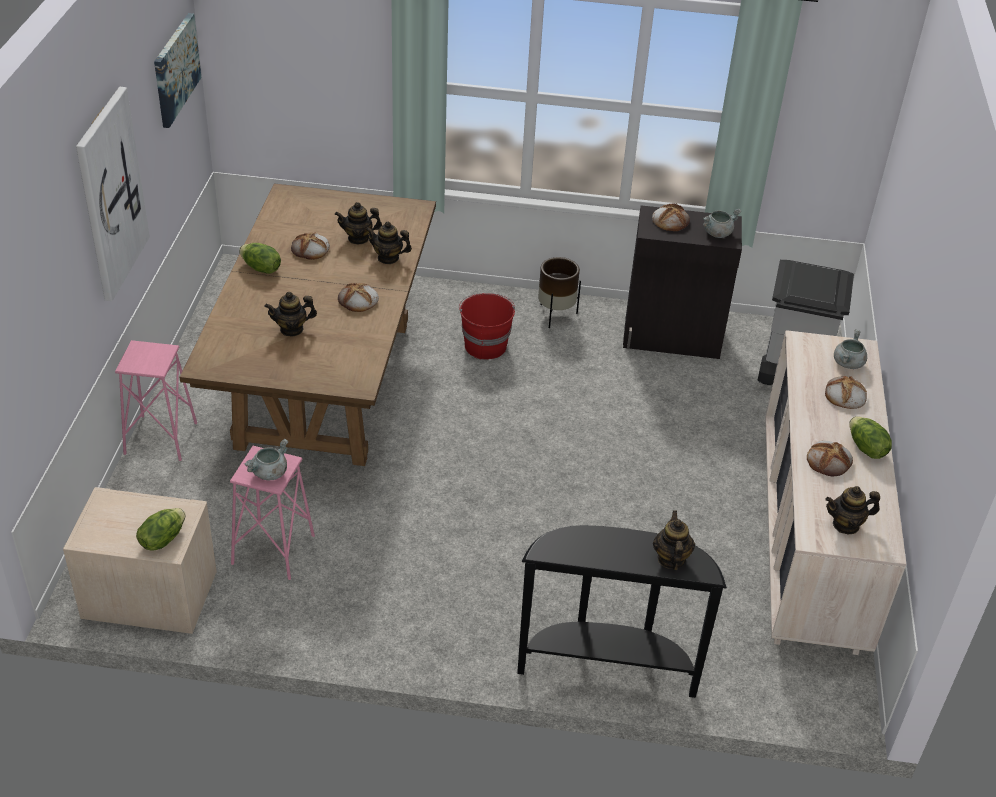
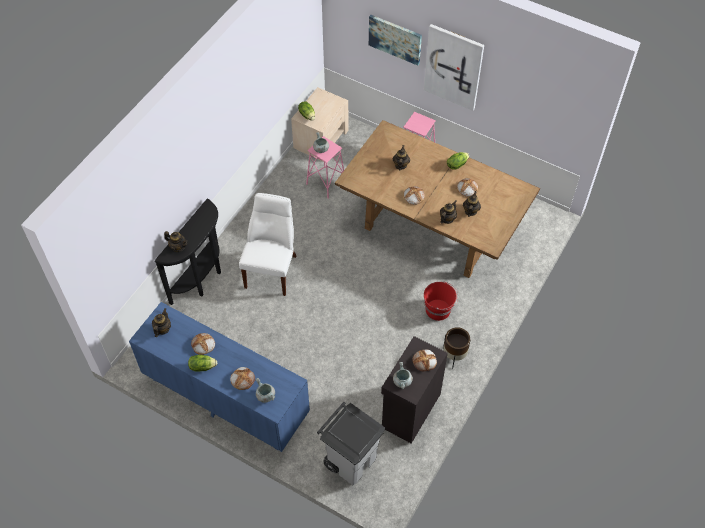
camera: 115 degrees right, 15 degrees up
picture [154,13,201,128] -> picture moved to [369,15,422,65]
beige dresser [765,330,906,655] -> blue dresser [129,302,310,452]
none -> white chair [239,193,296,296]

